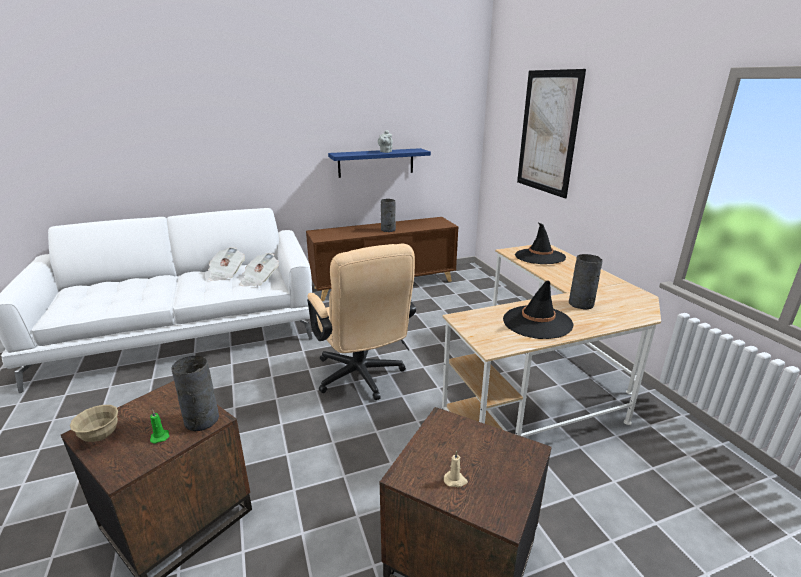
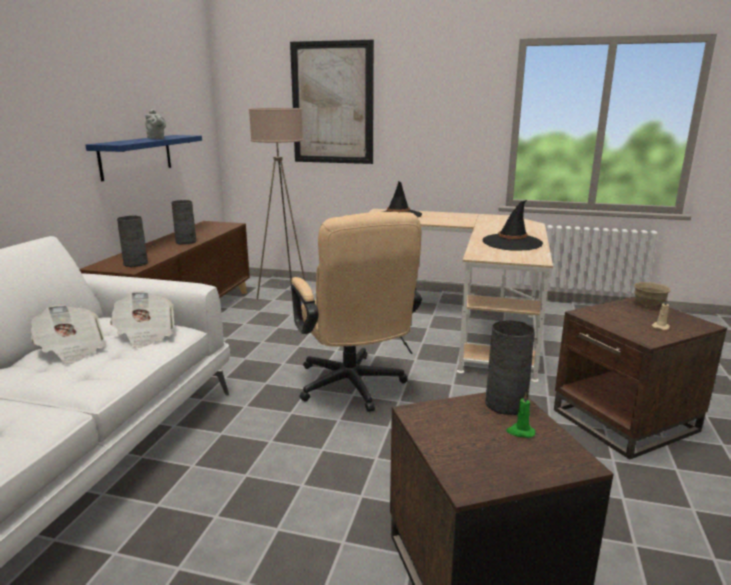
camera: 55 degrees left, 5 degrees down
beige bowl [70,405,118,442] -> beige bowl moved to [634,282,671,307]
beige office chair [307,244,416,400] -> beige office chair turned 60 degrees clockwise [291,212,422,412]
grey vase [568,254,603,310] -> grey vase moved to [117,216,148,267]
none -> beige floor lamp [249,108,305,299]

